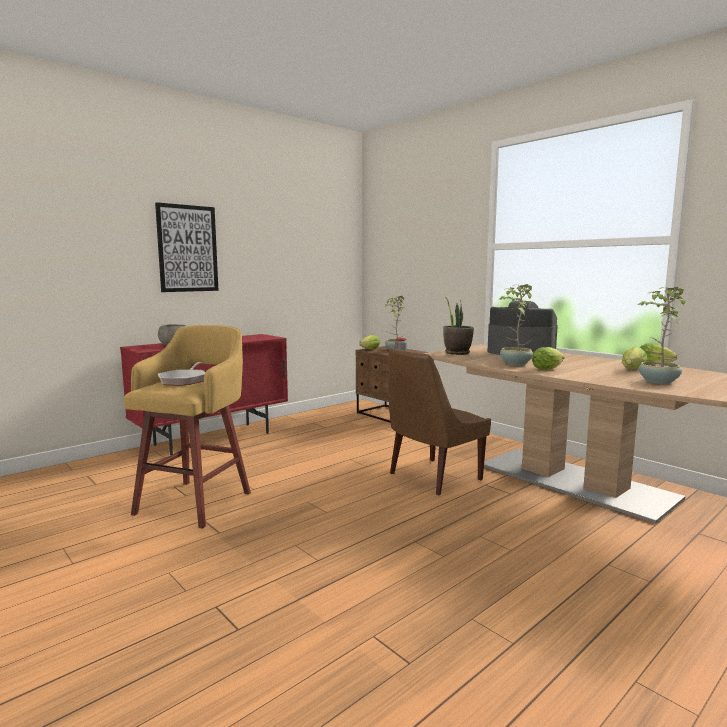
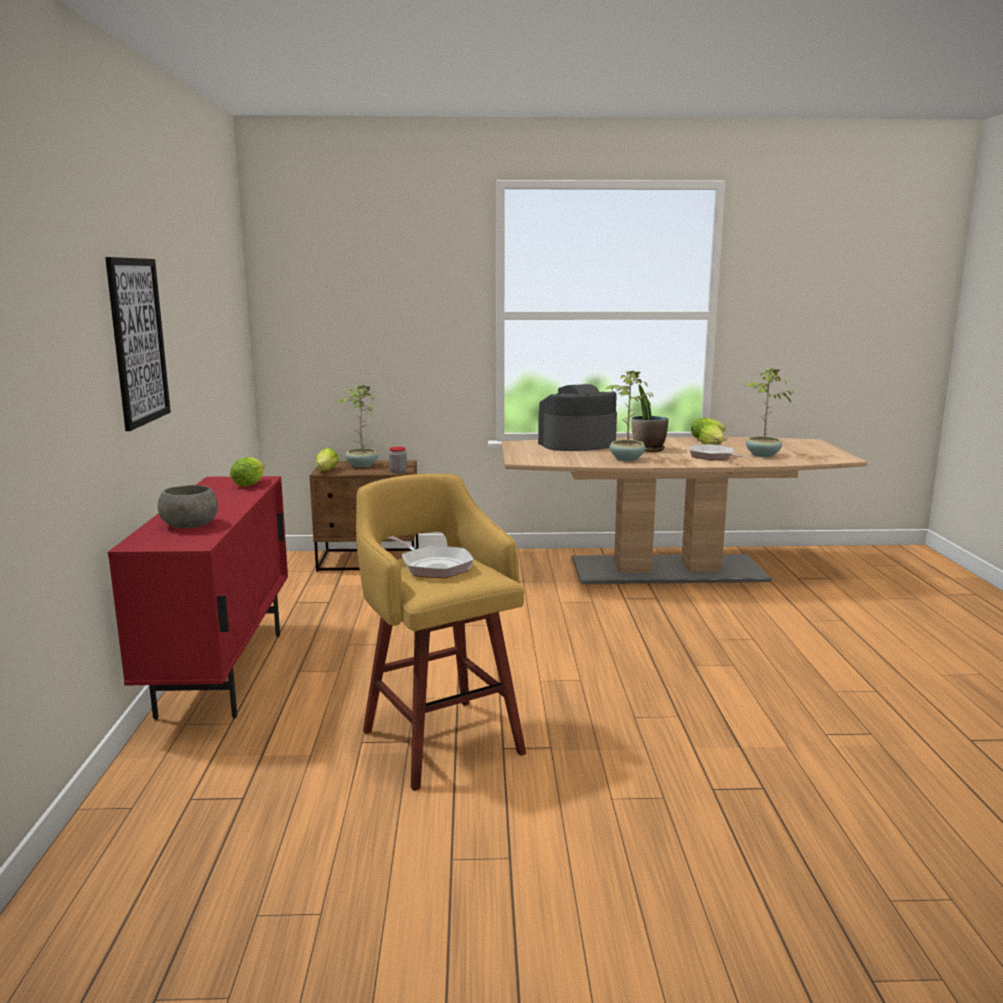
camera: 50 degrees left, 5 degrees up
brown chair [388,348,491,495] -> none
potted plant [443,297,474,355] -> potted plant moved to [631,384,669,452]
lettuce [532,347,565,370] -> lettuce moved to [230,457,264,487]
none -> frying pan [689,444,743,460]

